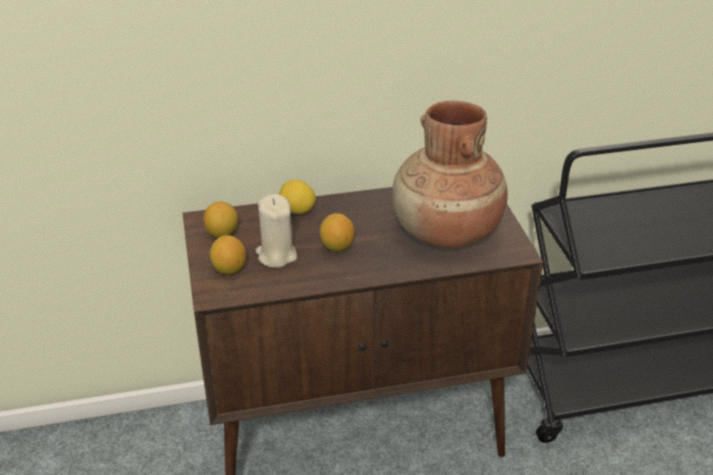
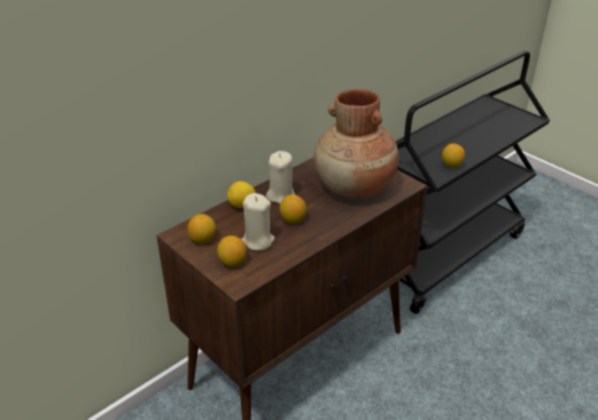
camera: 30 degrees left, 0 degrees up
none -> beige candle [266,151,295,204]
none -> lemon [442,144,465,168]

